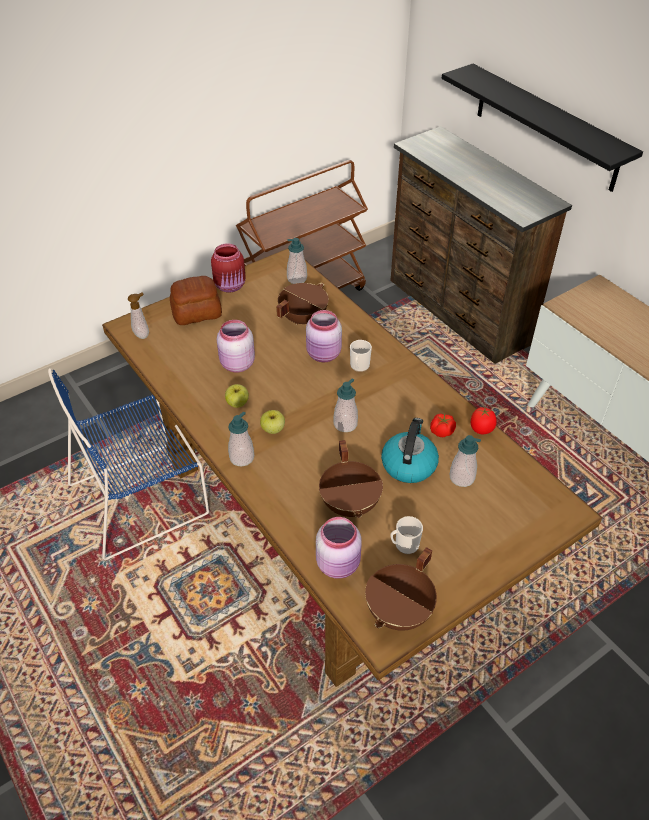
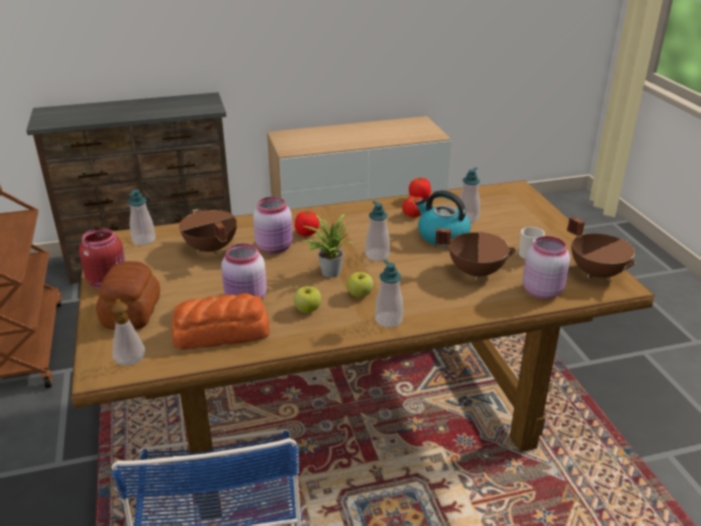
camera: 70 degrees left, 15 degrees down
mug [350,340,372,372] -> tomato [295,211,319,237]
black shelf [442,64,643,192] -> none
none -> bread [172,293,270,350]
none -> potted plant [303,214,352,277]

